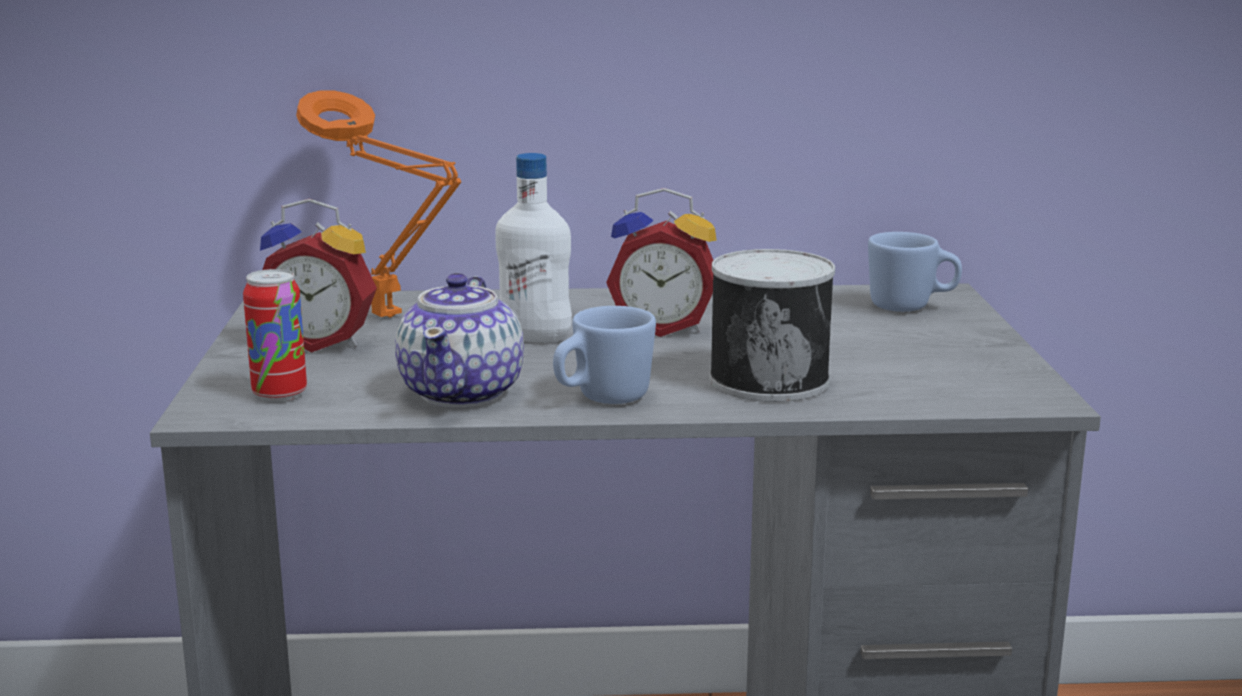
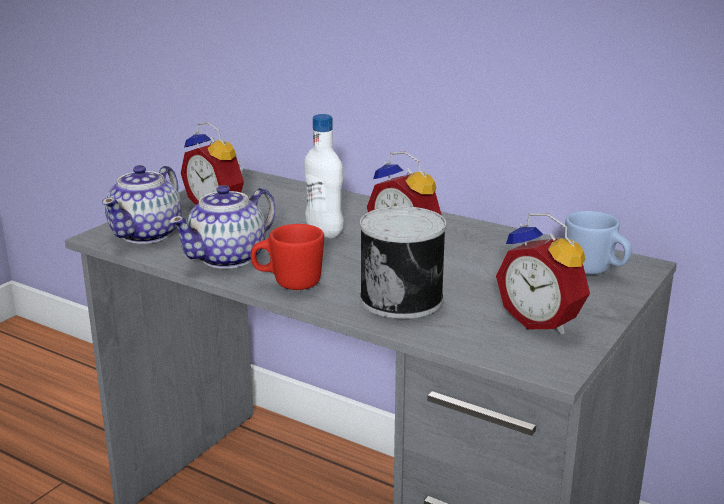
camera: 35 degrees right, 5 degrees up
can [243,269,307,402] -> teapot [102,165,182,244]
orange table lamp [296,90,461,317] -> none
blue mug [553,306,656,404] -> red mug [251,224,324,290]
none -> alarm clock [496,214,590,334]

